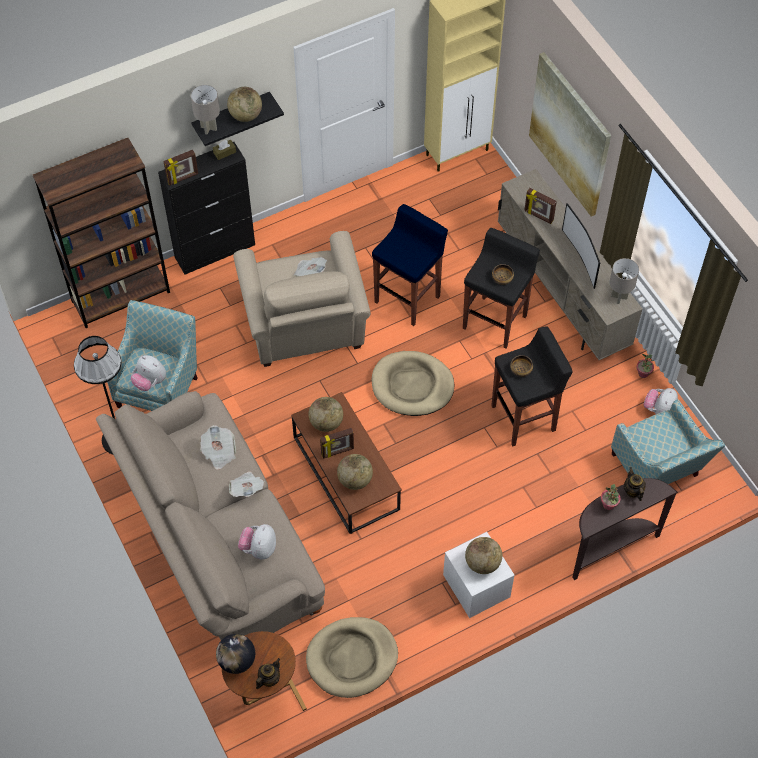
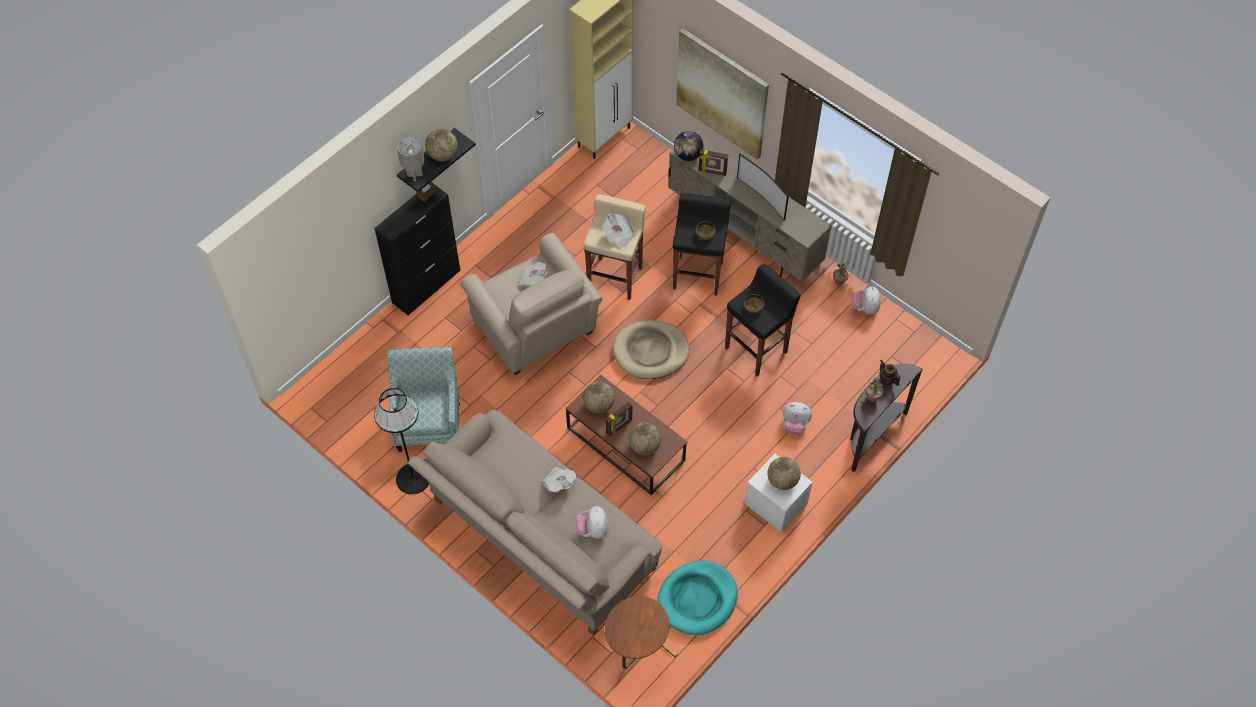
camera: 20 degrees left, 0 degrees up
brown bookcase [33,138,170,328] -> none
plush toy [131,355,166,391] -> plush toy moved to [783,402,812,434]
picture frame [163,150,198,186] -> none
newspaper [200,425,236,470] -> newspaper moved to [603,213,635,249]
globe [216,634,255,674] -> globe moved to [674,131,703,161]
teapot [256,658,280,689] -> none
beige dog bed [306,617,398,698] -> turquoise dog bed [657,560,738,635]
blue stool [372,204,448,326] -> beige stool [584,194,646,300]
grey table lamp [609,258,639,304] -> none
armchair [611,399,725,484] -> none

